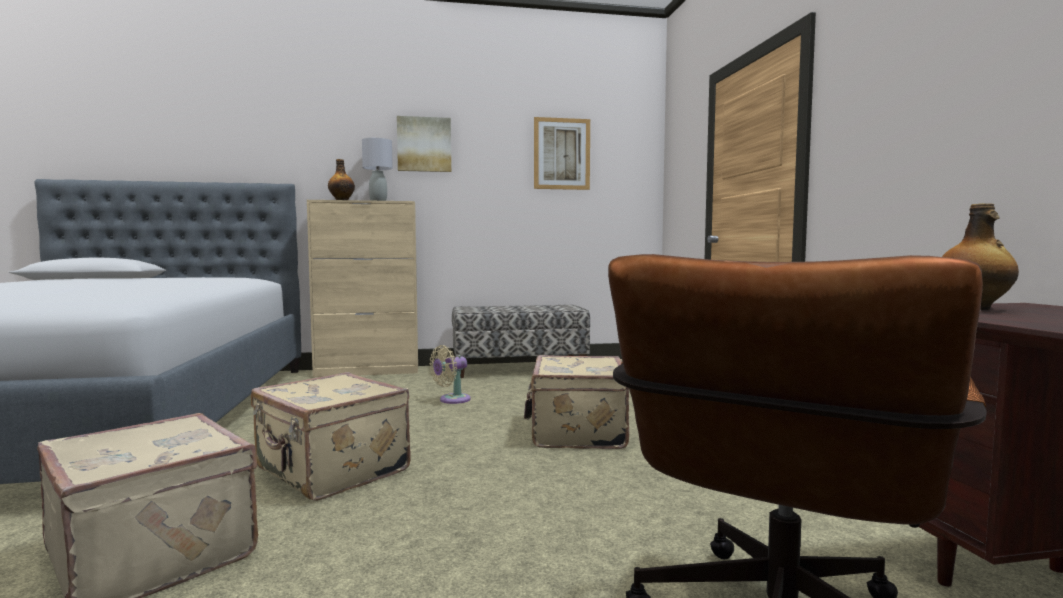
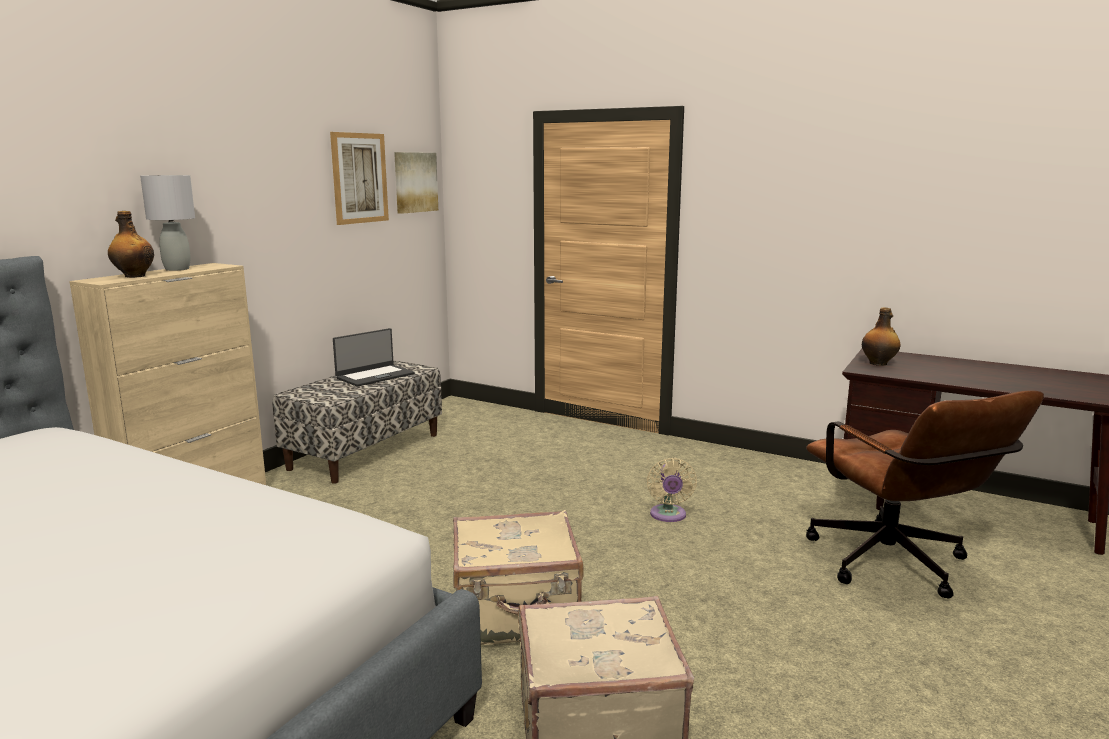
camera: 50 degrees left, 10 degrees up
picture [397,116,451,172] -> picture moved to [394,152,438,214]
beige fan [430,345,471,404] -> beige fan moved to [647,458,697,522]
beige suitcase [524,355,629,449] -> none
none -> laptop [333,328,414,387]

